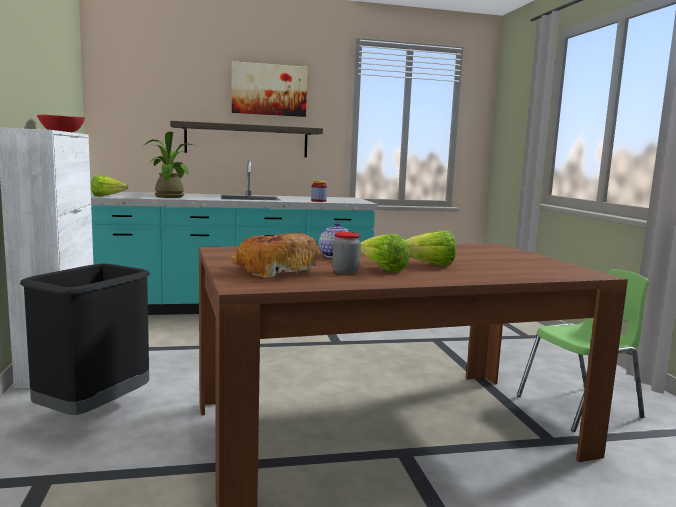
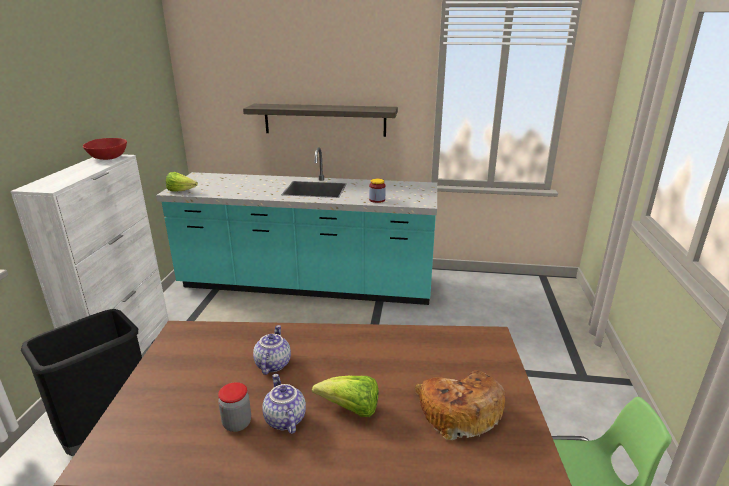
camera: 20 degrees right, 15 degrees up
potted plant [143,131,199,198] -> none
bread [231,233,317,278] -> bread moved to [415,370,505,440]
picture [232,61,307,117] -> none
lettuce [360,234,409,272] -> teapot [262,374,306,434]

